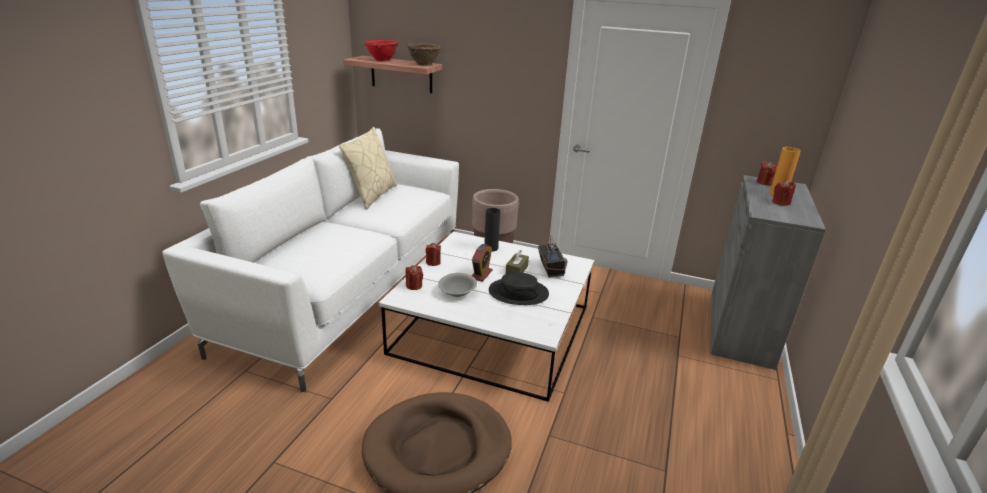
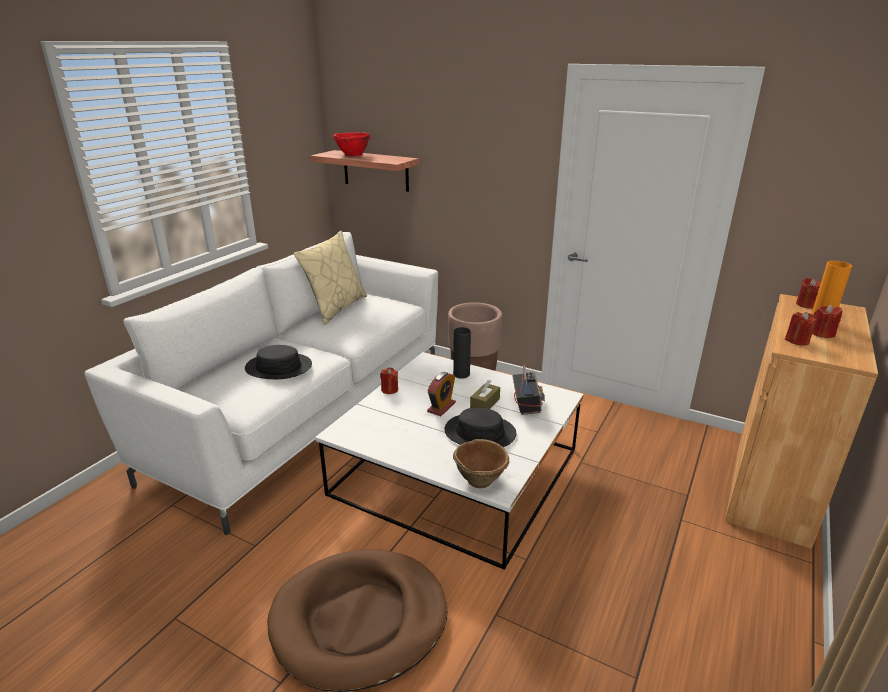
camera: 10 degrees right, 0 degrees up
red candle [406,265,423,290] -> red candle moved to [785,312,817,346]
brown bowl [407,43,441,66] -> brown bowl moved to [453,439,509,488]
grey bowl [438,273,477,297] -> none
grey cabinet [710,175,826,370] -> brown cabinet [725,294,878,549]
none -> black hat [245,345,312,379]

